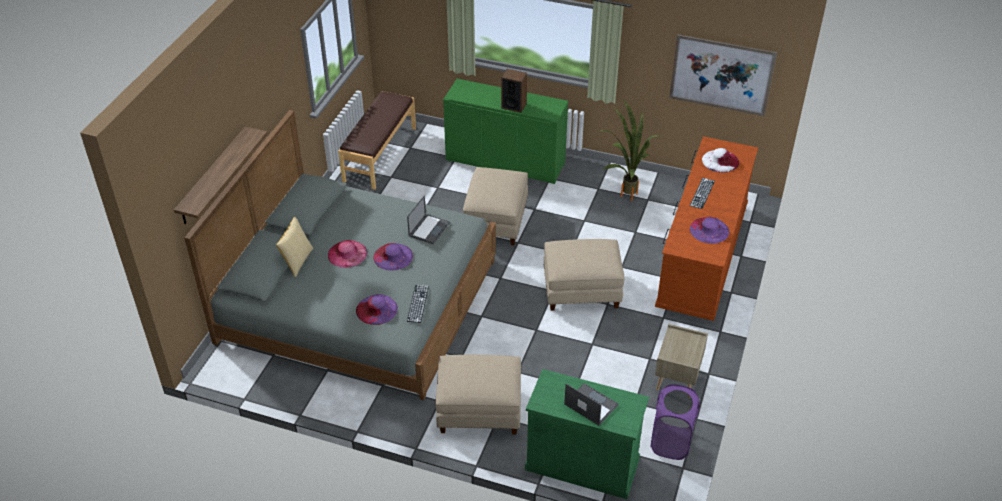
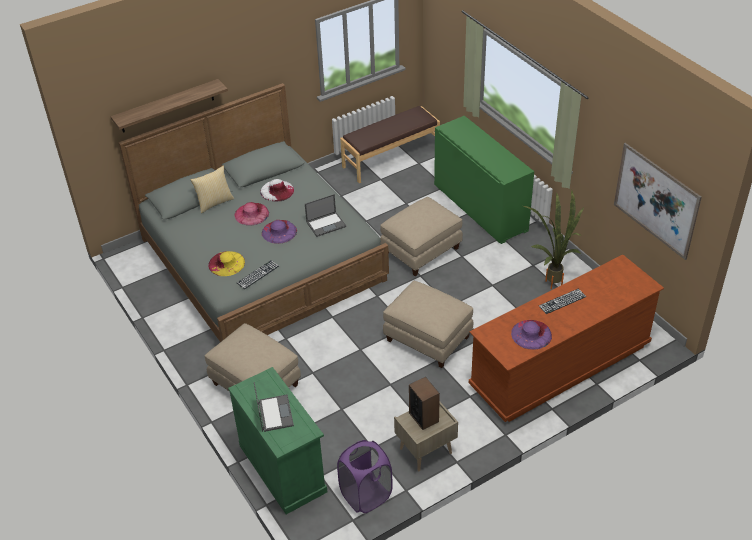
camera: 40 degrees right, 0 degrees up
purple hat [356,294,398,325] -> yellow hat [208,251,245,276]
speaker [501,69,527,113] -> speaker moved to [409,377,440,430]
white hat [702,148,739,173] -> white hat moved to [260,179,294,201]

